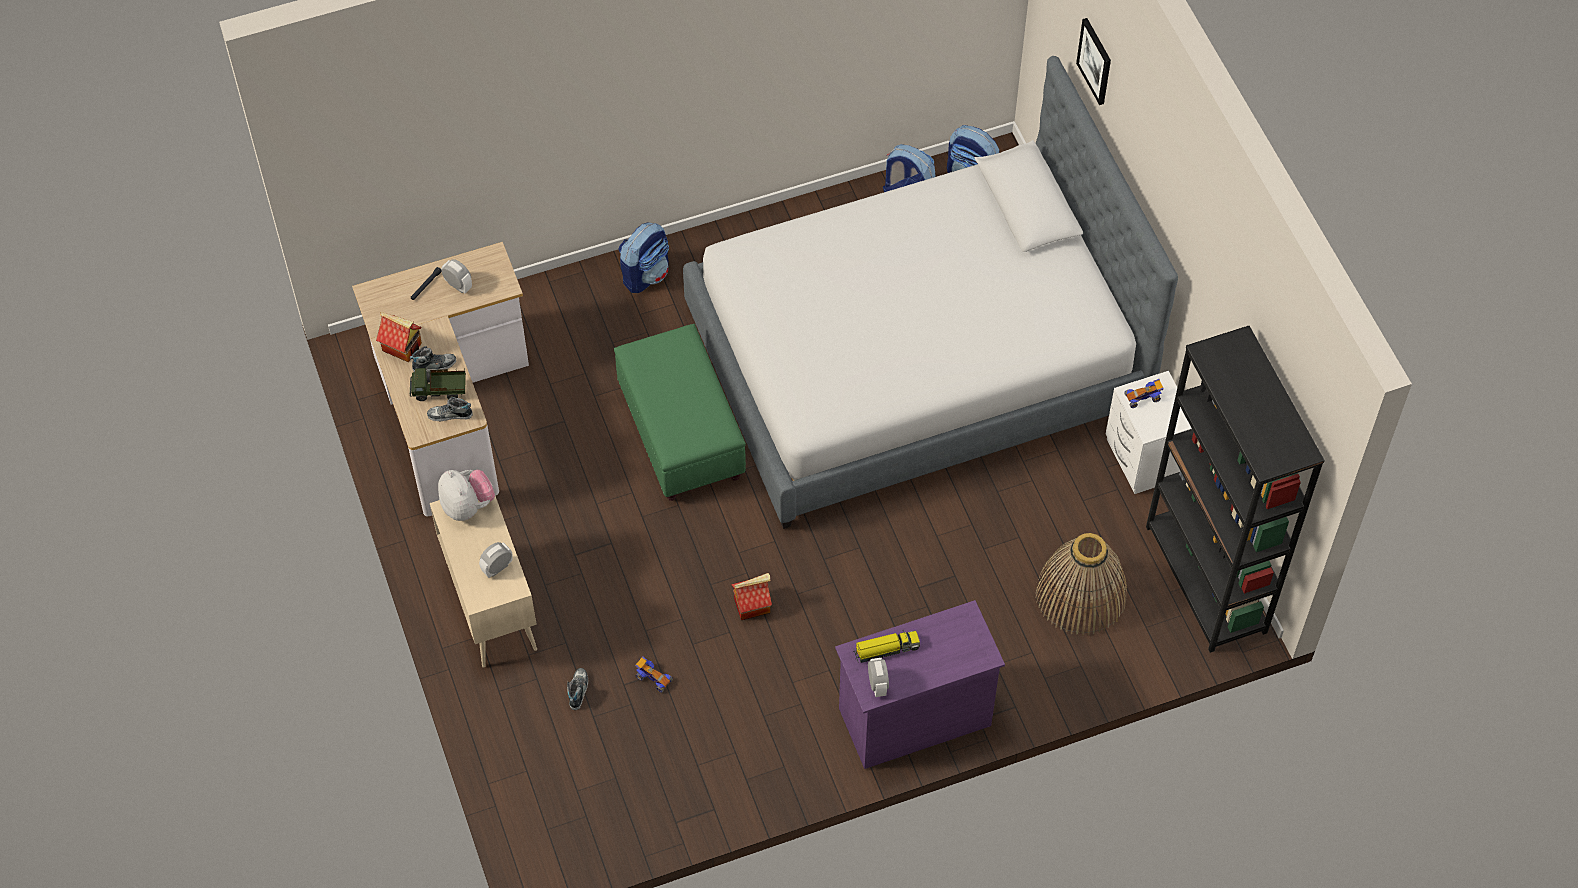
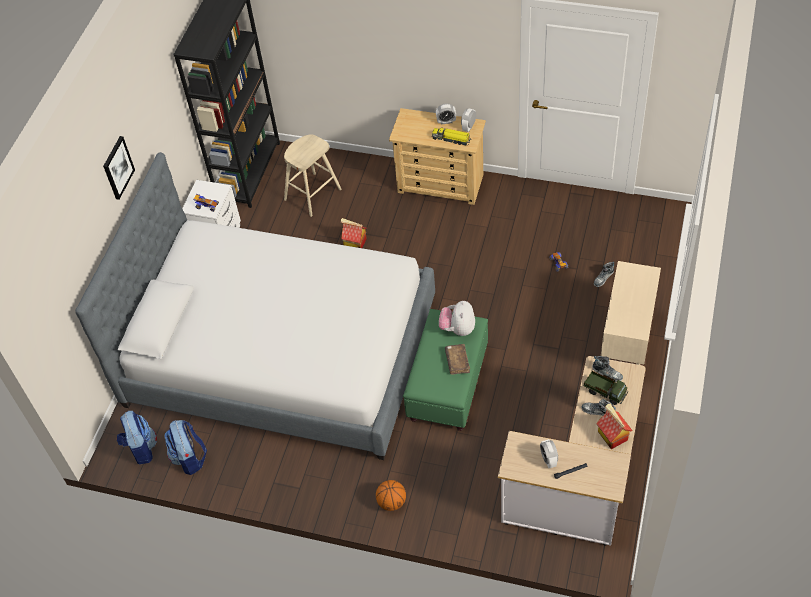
camera: 140 degrees left, 5 degrees down
plush toy [438,470,495,521] -> plush toy moved to [439,301,475,336]
alarm clock [479,542,513,578] -> alarm clock moved to [436,103,456,124]
backpack [618,223,669,293] -> basketball [376,480,406,511]
toy house [731,573,772,620] -> toy house moved to [341,218,367,248]
purple dresser [835,600,1005,769] -> beige dresser [389,108,486,205]
basket [1036,533,1127,636] -> beige stool [284,134,341,217]
picture [1076,18,1111,105] -> picture moved to [103,136,135,200]
none -> brown book [445,344,470,375]

